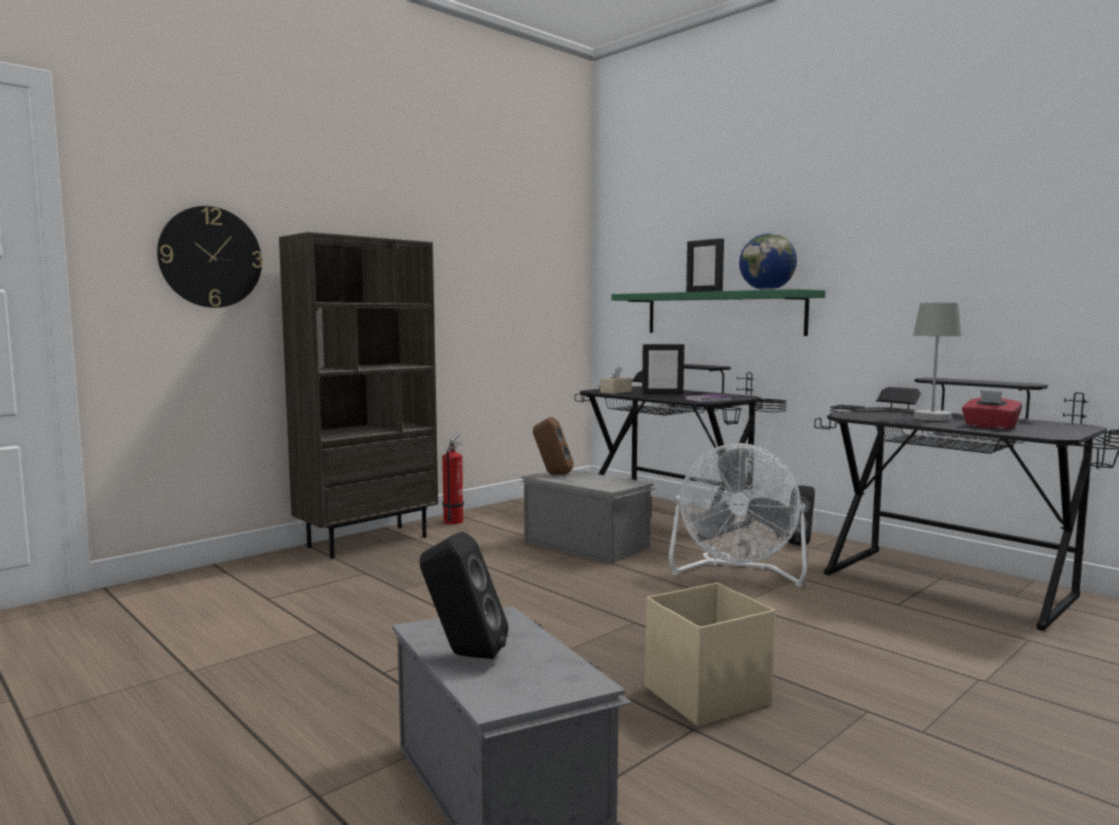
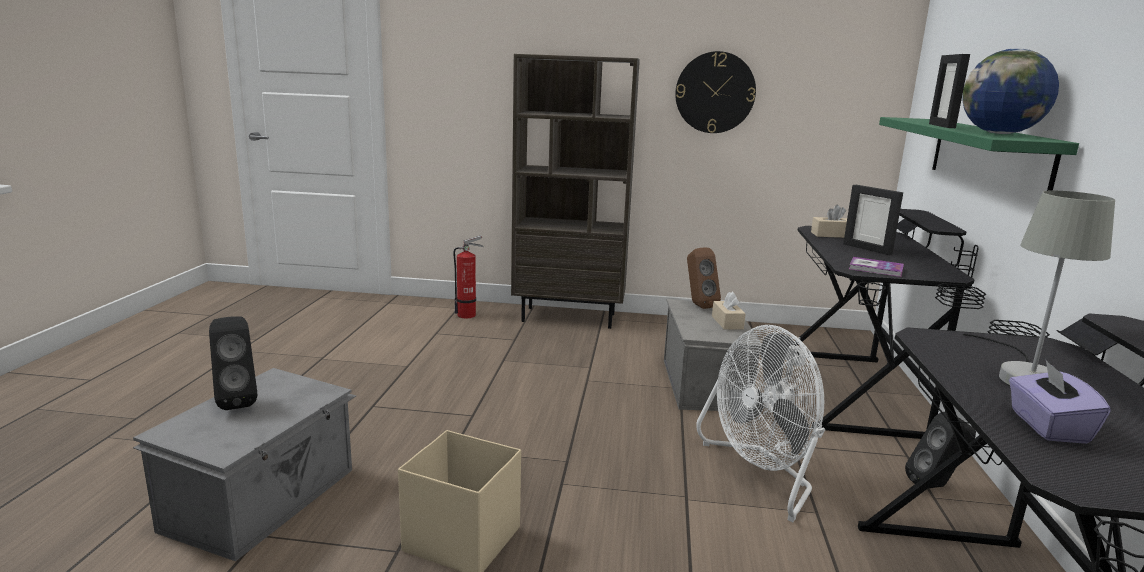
camera: 50 degrees right, 10 degrees up
wall clock [157,206,263,308] -> wall clock moved to [675,51,756,133]
fire extinguisher [442,433,464,524] -> fire extinguisher moved to [453,235,483,318]
red tissue box [962,390,1023,430] -> purple tissue box [1009,360,1111,444]
none -> beige tissue box [712,292,746,330]

